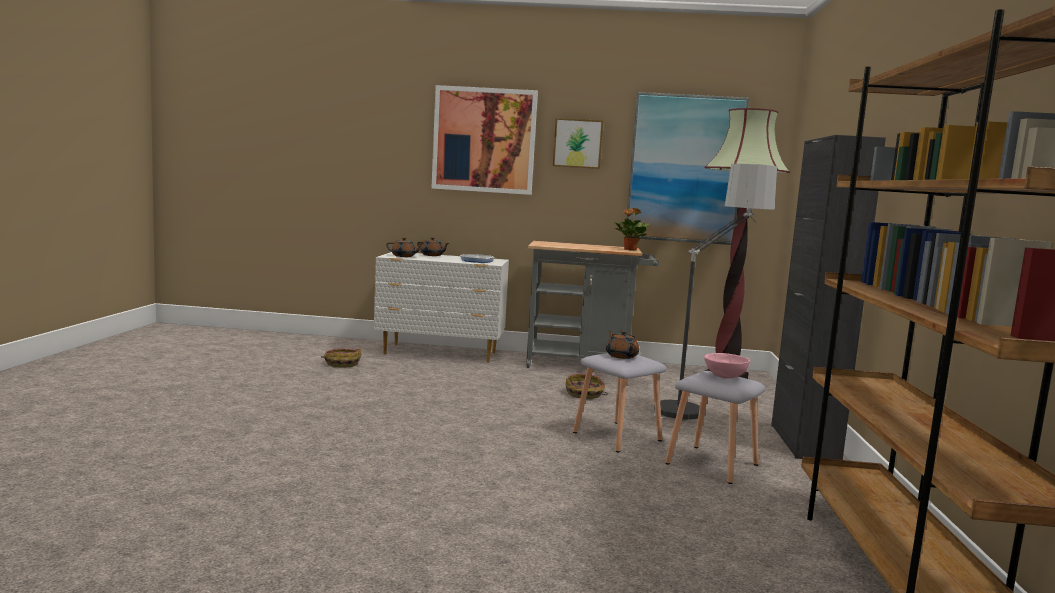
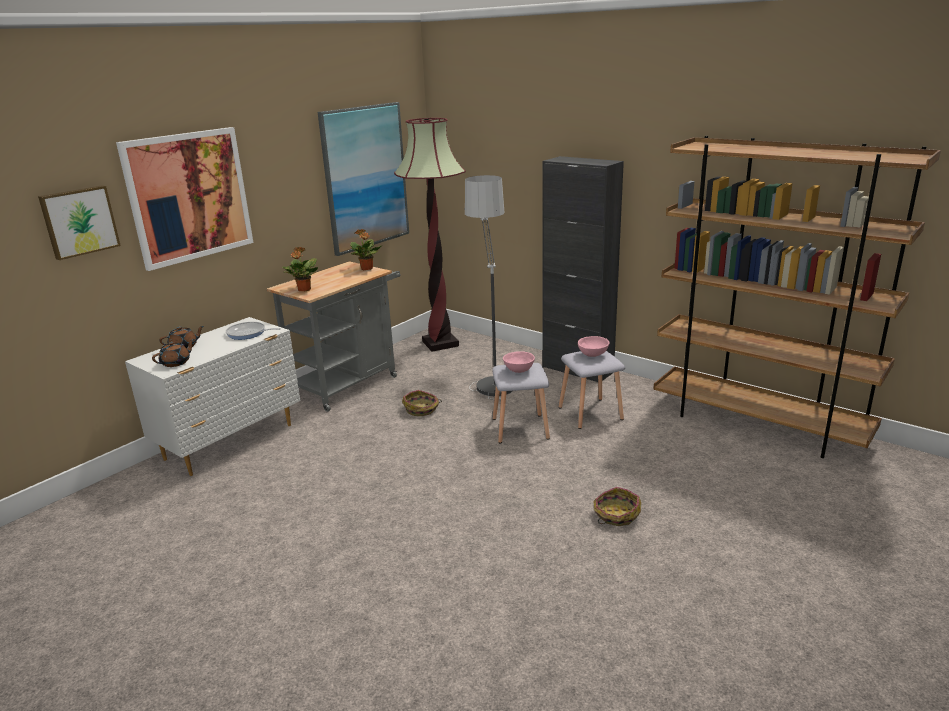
camera: 55 degrees left, 15 degrees up
basket [321,348,361,368] -> basket moved to [594,487,641,526]
picture [553,118,603,169] -> picture moved to [38,185,121,260]
brown teapot [606,331,639,359] -> pink bowl [503,351,535,373]
none -> potted plant [283,247,318,291]

